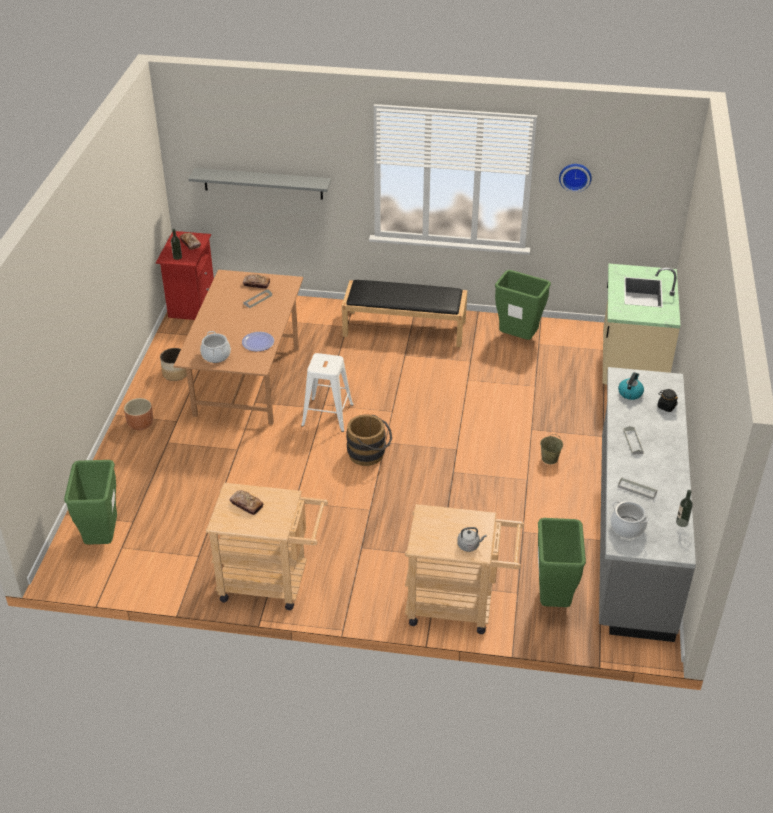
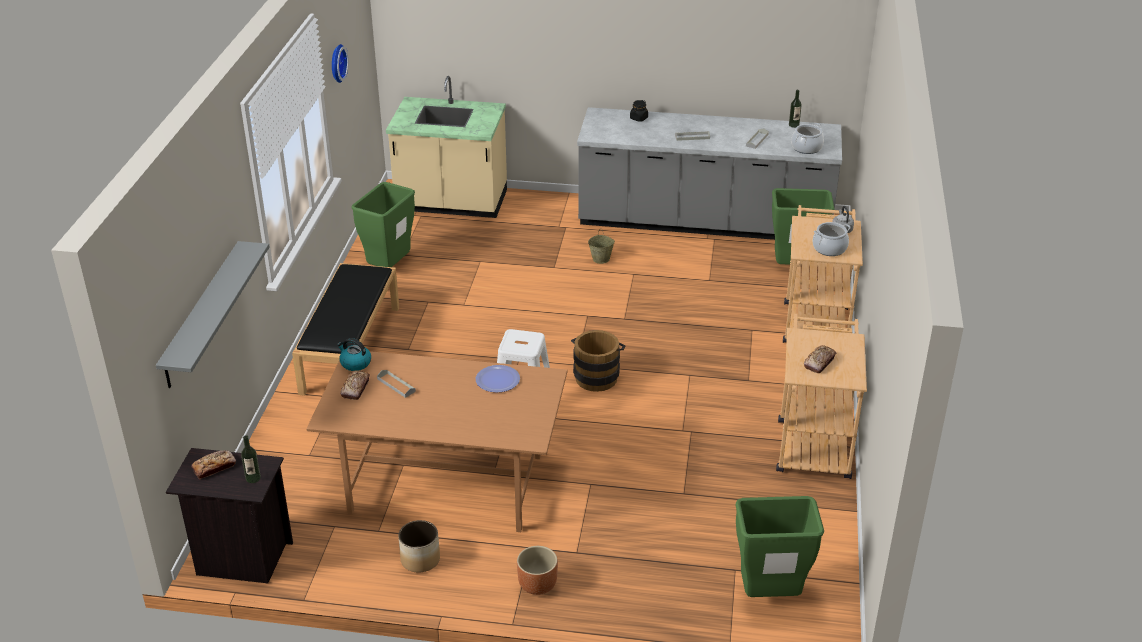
camera: 90 degrees left, 5 degrees down
red nightstand [156,231,214,320] -> black nightstand [166,448,293,583]
cooking pot [200,331,231,363] -> cooking pot moved to [813,222,851,256]
kettle [618,372,644,400] -> kettle moved to [337,338,371,371]

